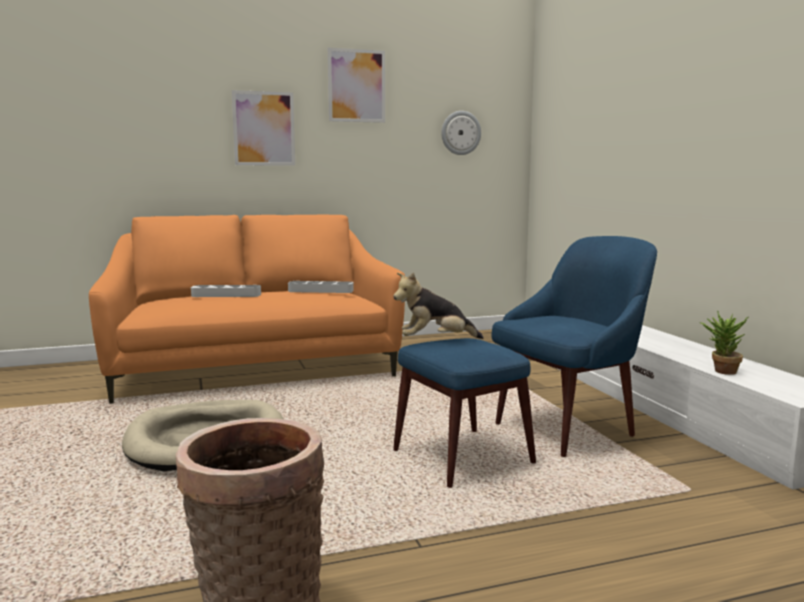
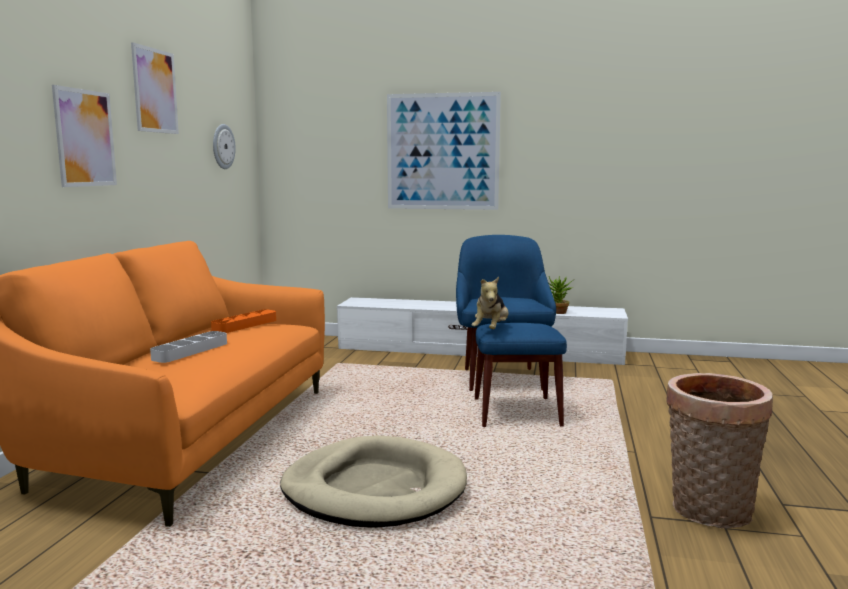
camera: 60 degrees left, 0 degrees up
grey tray [288,281,354,293] -> orange tray [211,309,276,333]
none -> picture [387,92,501,210]

